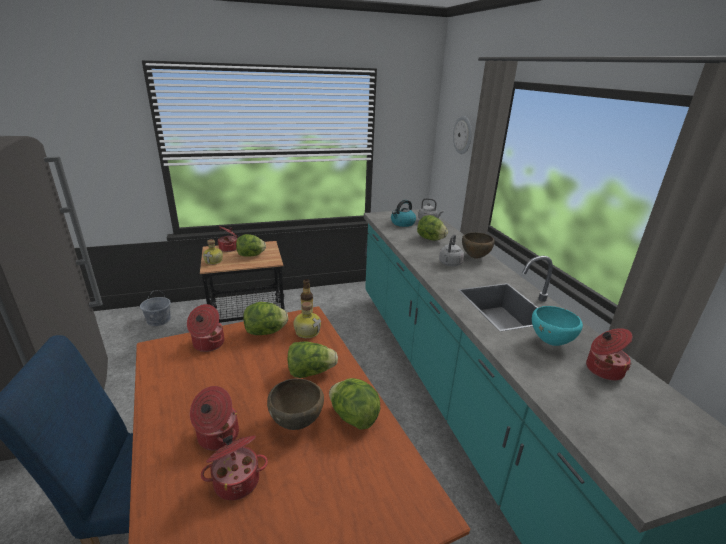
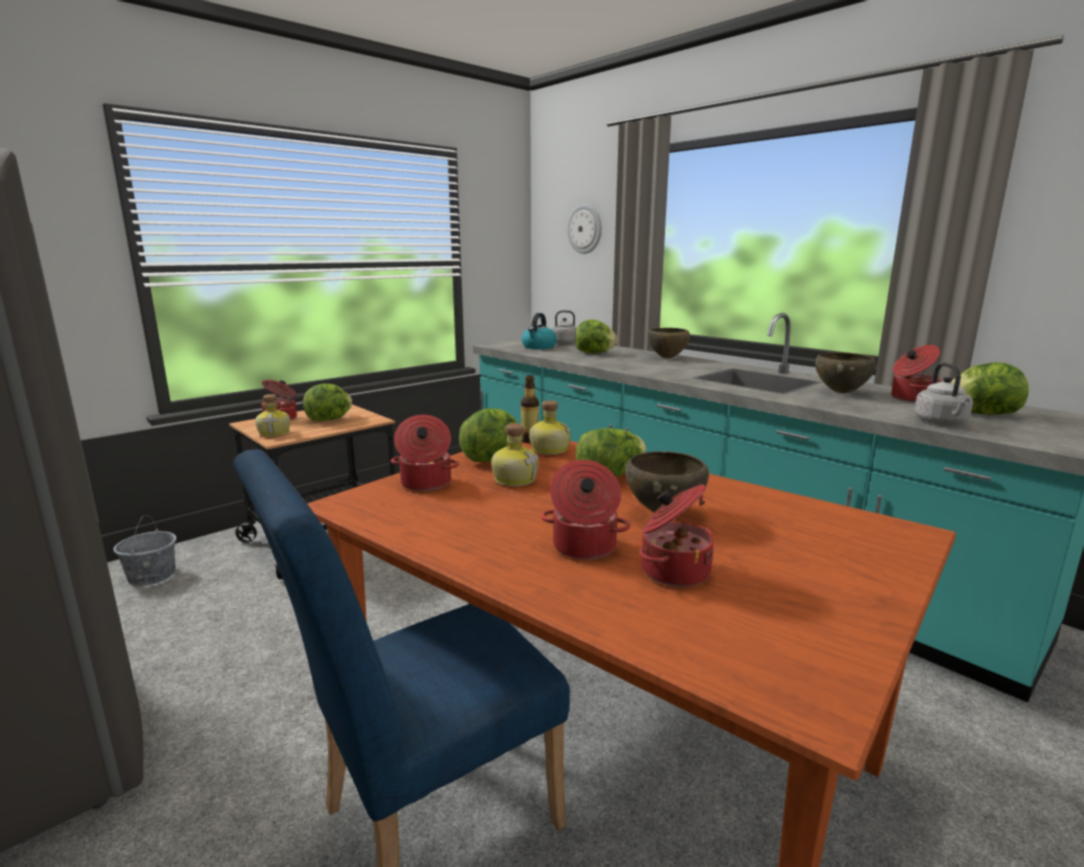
camera: 25 degrees left, 10 degrees down
lettuce [329,378,380,430] -> lettuce moved to [951,362,1029,415]
grey kettle [439,234,464,266] -> grey kettle moved to [914,362,973,425]
turquoise bowl [532,306,583,346] -> brown bowl [815,353,876,393]
none -> bottle [491,423,539,486]

